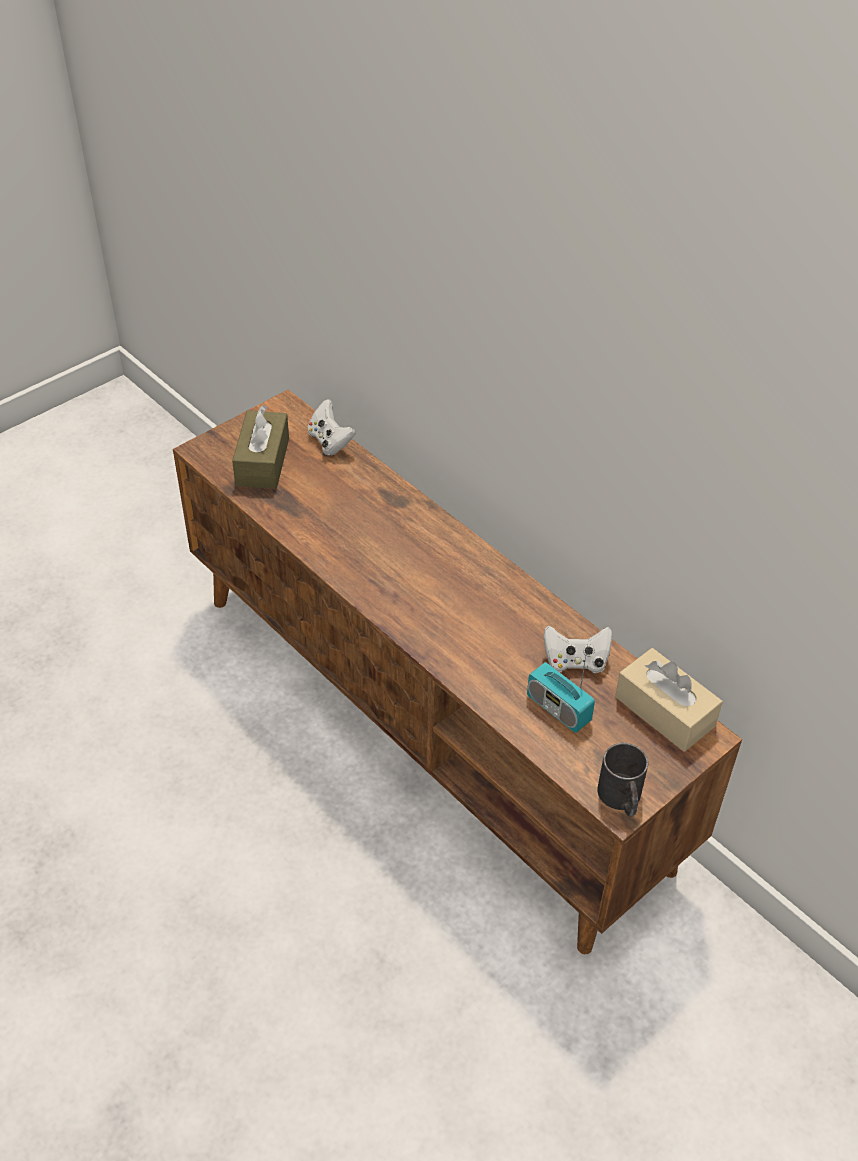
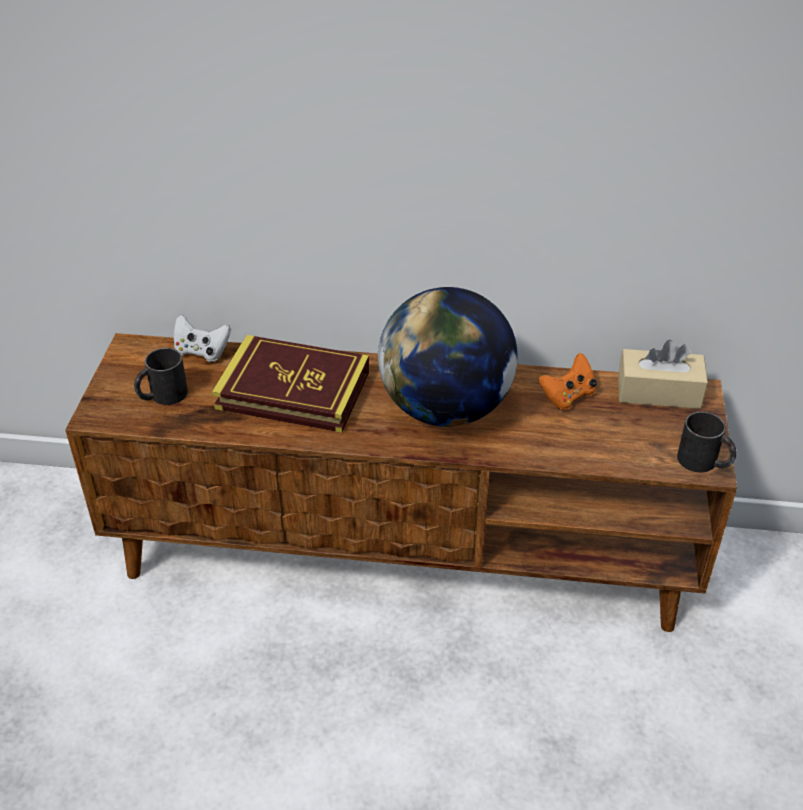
camera: 40 degrees left, 5 degrees down
brown tissue box [232,405,289,489] -> black mug [134,348,188,405]
radio [527,644,595,733] -> none
white game controller [544,626,612,673] -> orange game controller [539,353,597,410]
none -> book [212,335,369,433]
none -> globe [378,287,518,427]

